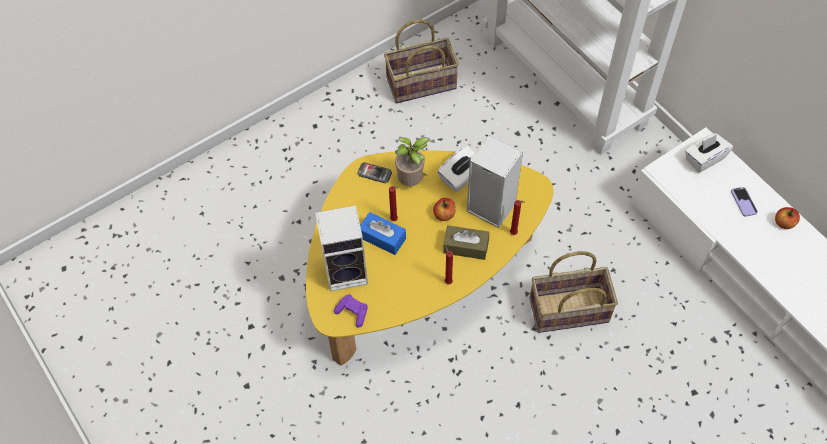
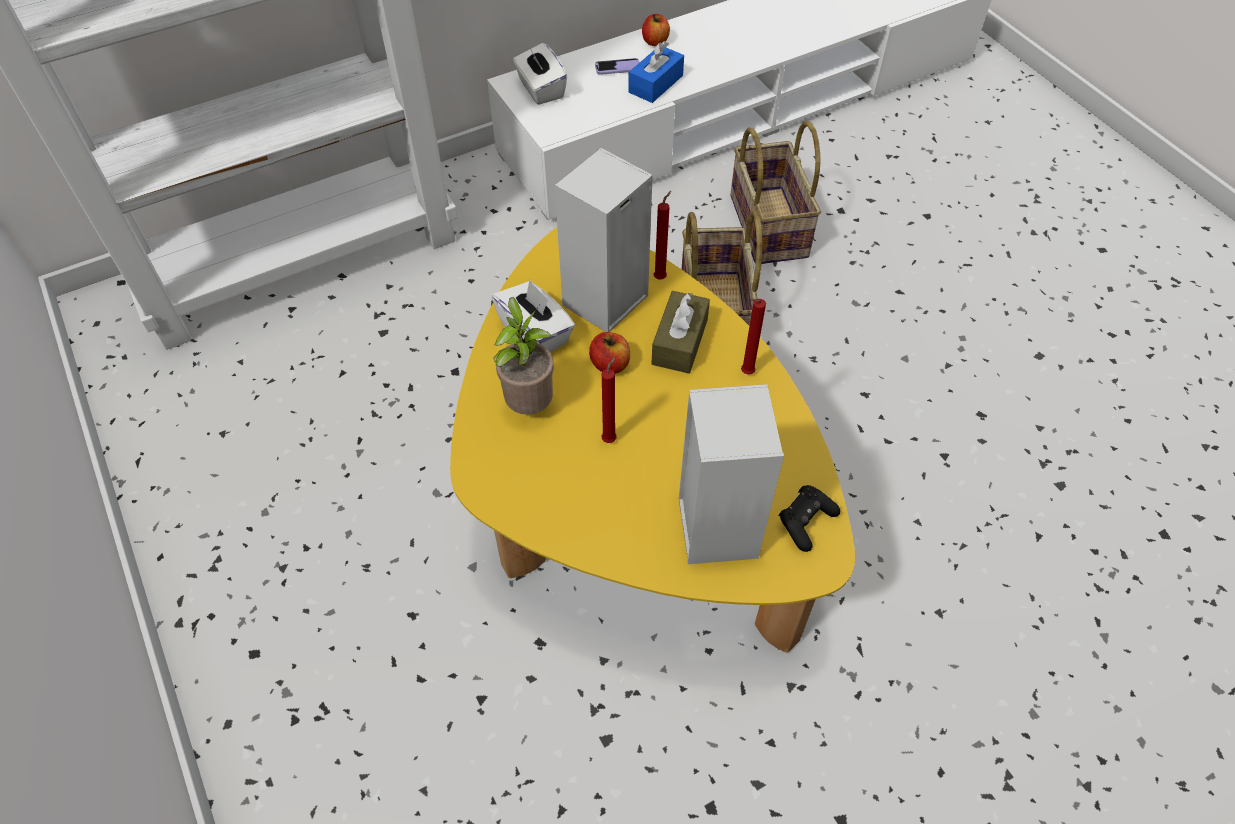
camera: 85 degrees left, 5 degrees down
purple game controller [334,294,368,328] -> black game controller [778,485,840,552]
phone [357,162,392,183] -> none
blue tissue box [360,212,406,255] -> blue tissue box moved to [628,41,684,103]
basket [384,19,459,103] -> basket moved to [730,121,821,264]

